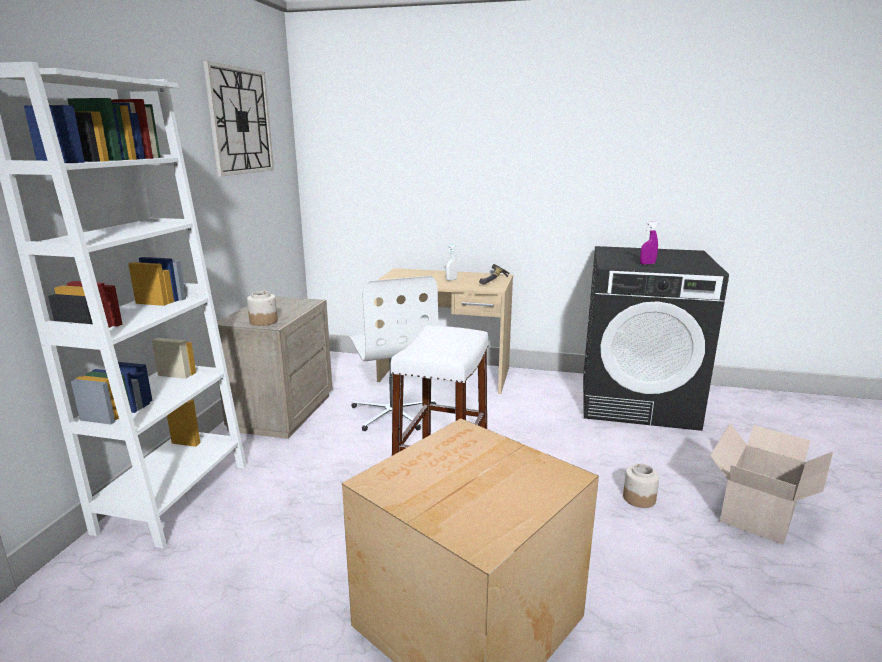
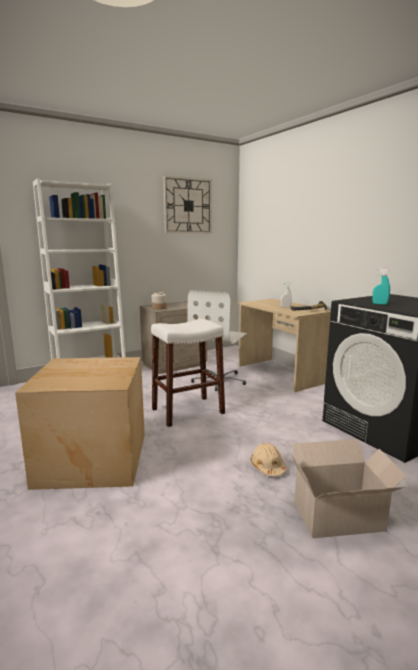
camera: 45 degrees right, 5 degrees down
jar [623,463,659,508] -> beige hard hat [251,443,286,476]
purple spray bottle [640,222,658,265] -> turquoise spray bottle [372,268,390,305]

